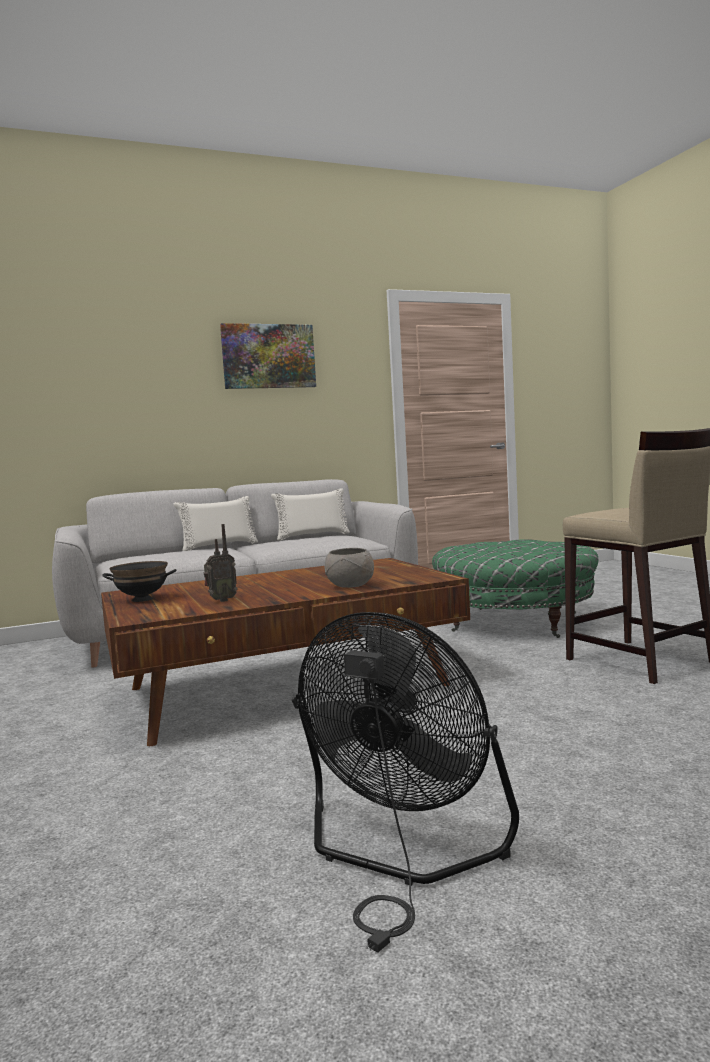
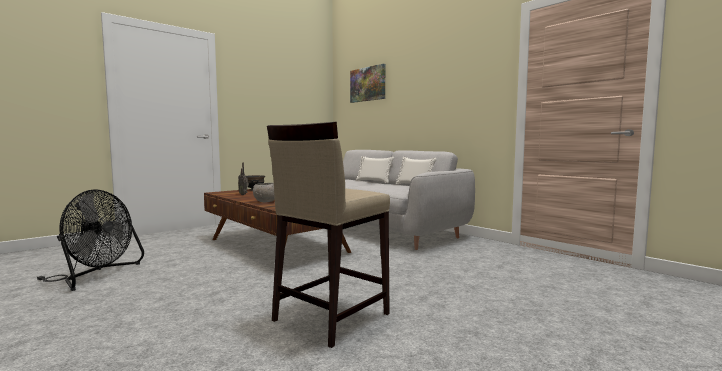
camera: 70 degrees right, 0 degrees up
picture [220,323,316,389] -> picture moved to [350,64,385,103]
green ottoman [432,539,598,638] -> none

